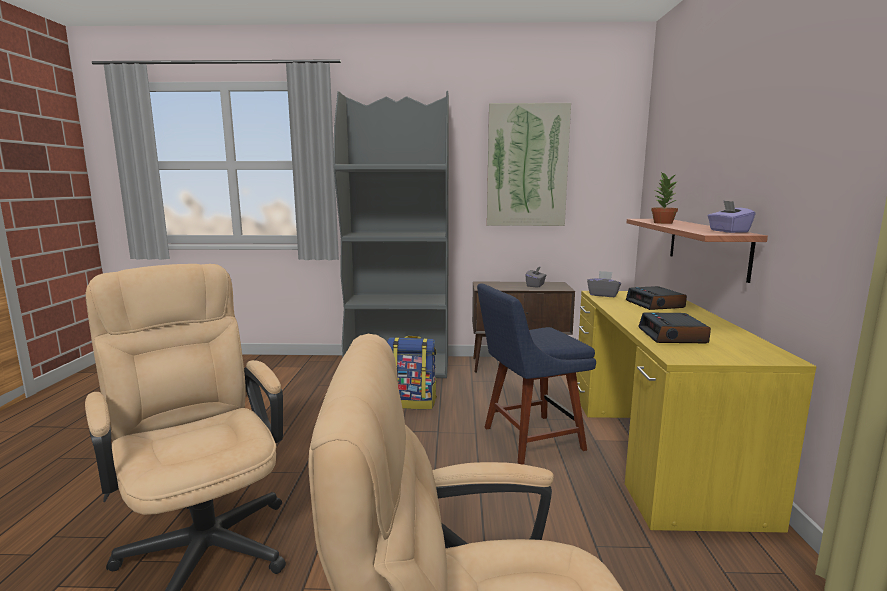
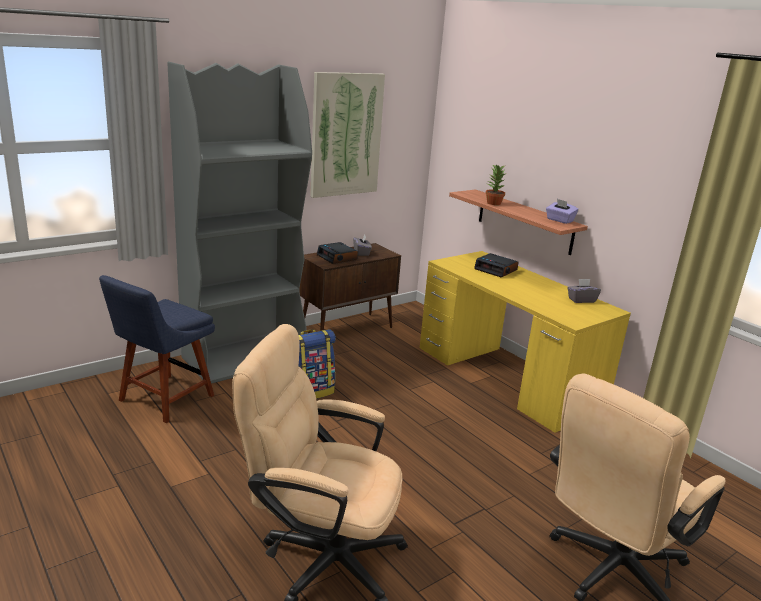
camera: 40 degrees left, 10 degrees up
blue chair [477,284,596,464] -> blue chair moved to [99,275,215,423]
grey tissue box [587,271,621,297] -> grey tissue box moved to [567,279,601,303]
alarm clock [638,312,711,343] -> alarm clock moved to [317,242,358,264]

